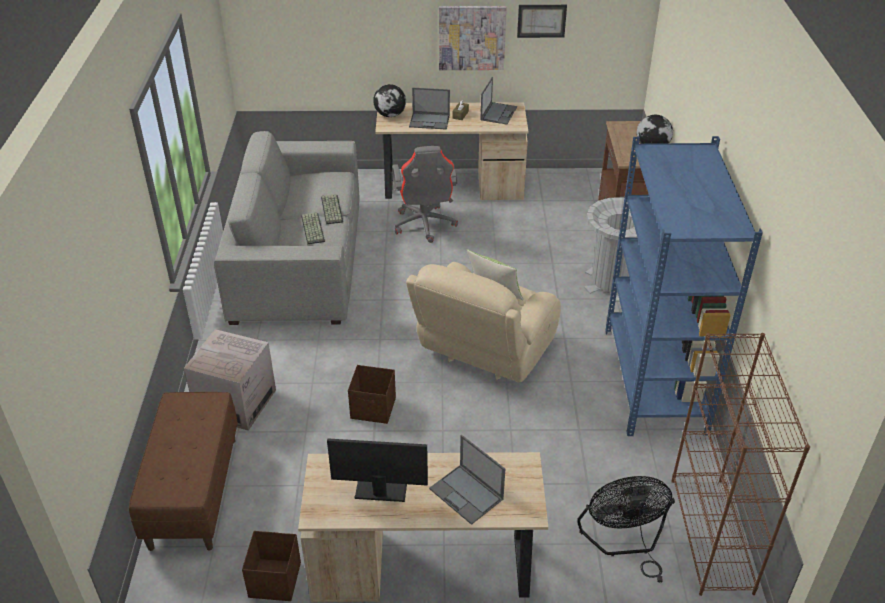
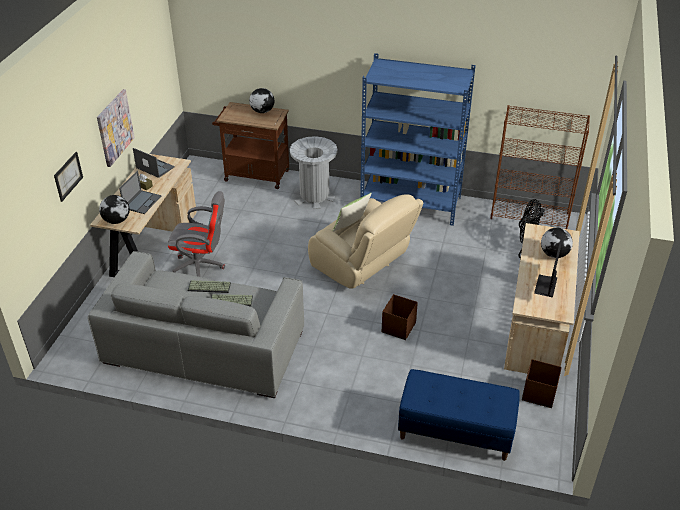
camera: 75 degrees left, 0 degrees up
brown bench [129,392,238,551] -> blue bench [398,369,520,461]
cardboard box [184,329,276,431] -> none
laptop [429,435,505,525] -> globe [541,228,573,258]
picture [517,5,567,38] -> picture moved to [54,152,83,202]

